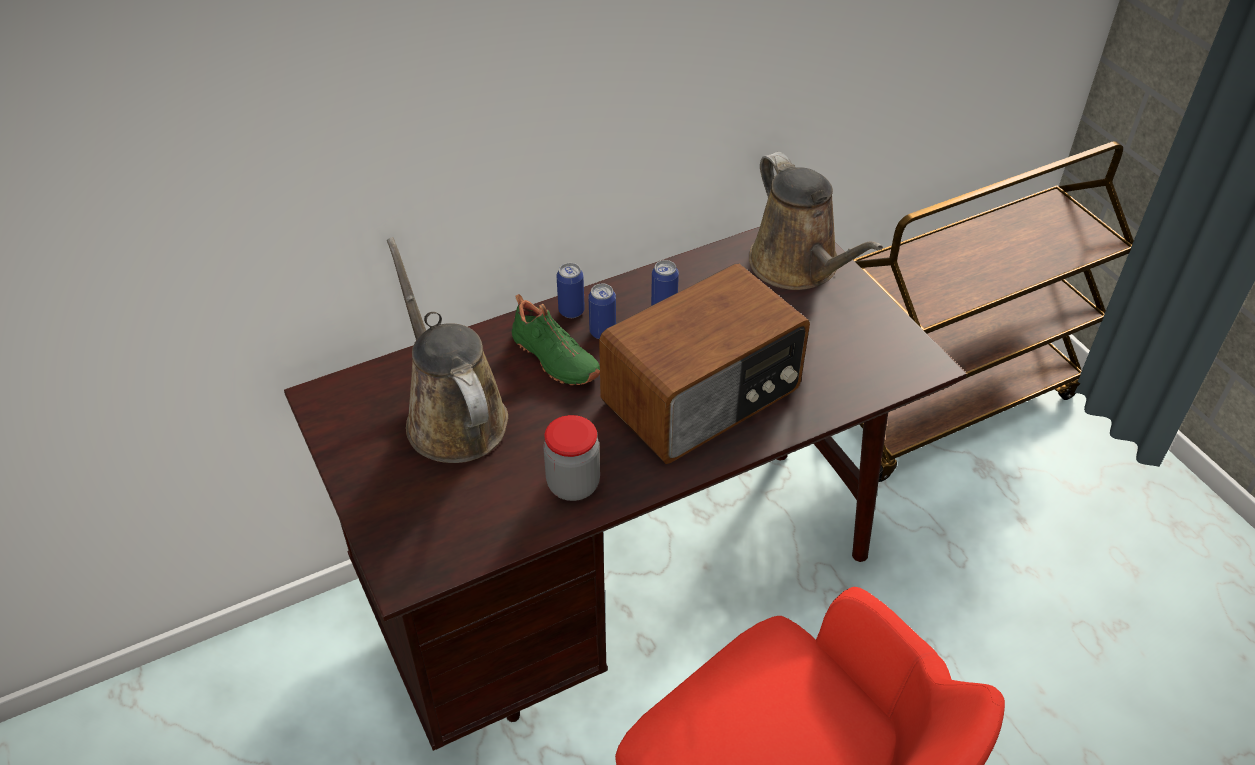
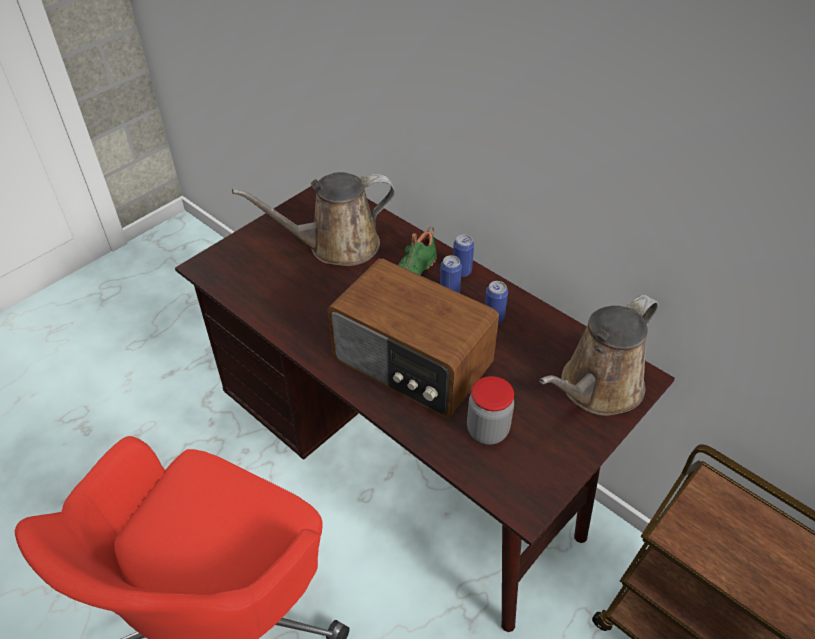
camera: 70 degrees right, 0 degrees up
brown watering can [387,237,508,463] -> brown watering can turned 150 degrees counterclockwise [232,172,395,266]
jar [543,415,600,501] -> jar moved to [467,376,514,445]

